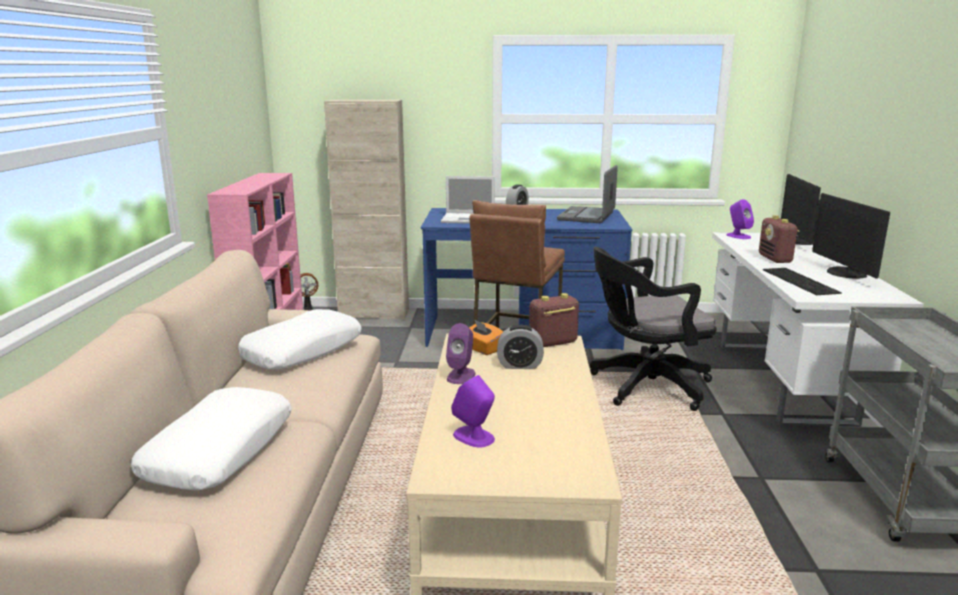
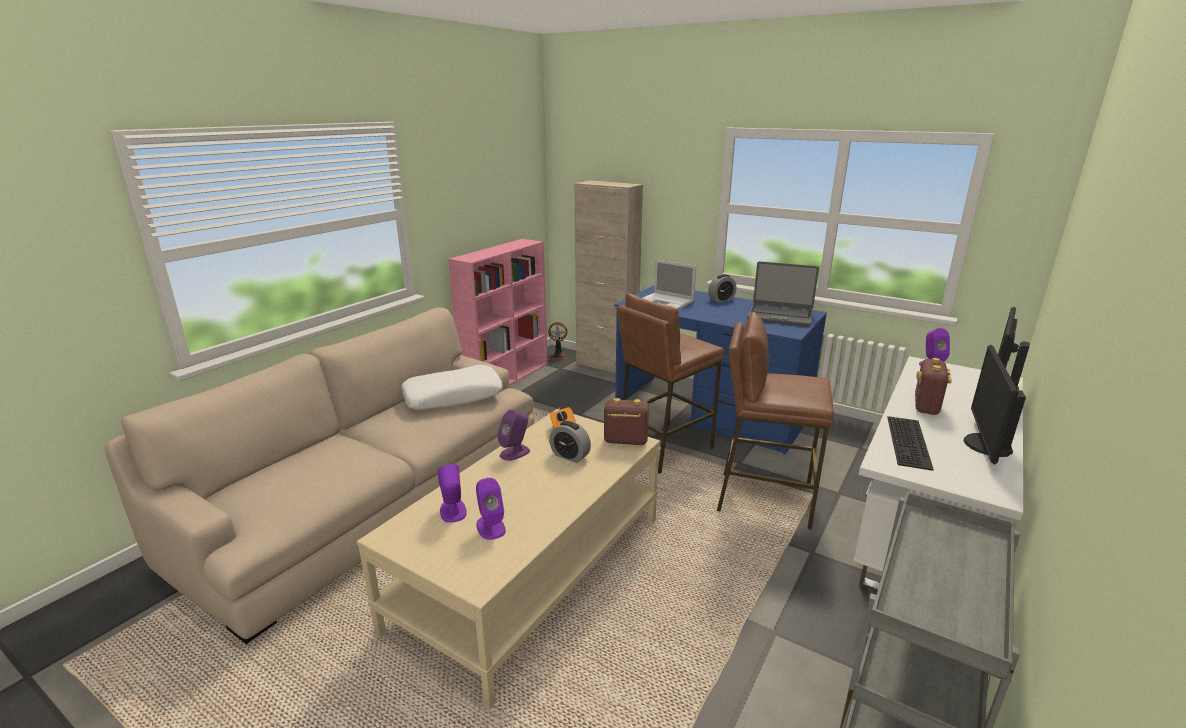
camera: 30 degrees right, 5 degrees up
white pillow [131,387,292,491] -> none
laptop [557,165,618,223] -> laptop turned 120 degrees counterclockwise [747,261,819,327]
black office chair [590,247,717,411] -> brown stool [717,312,834,529]
none -> purple speaker [476,478,506,540]

